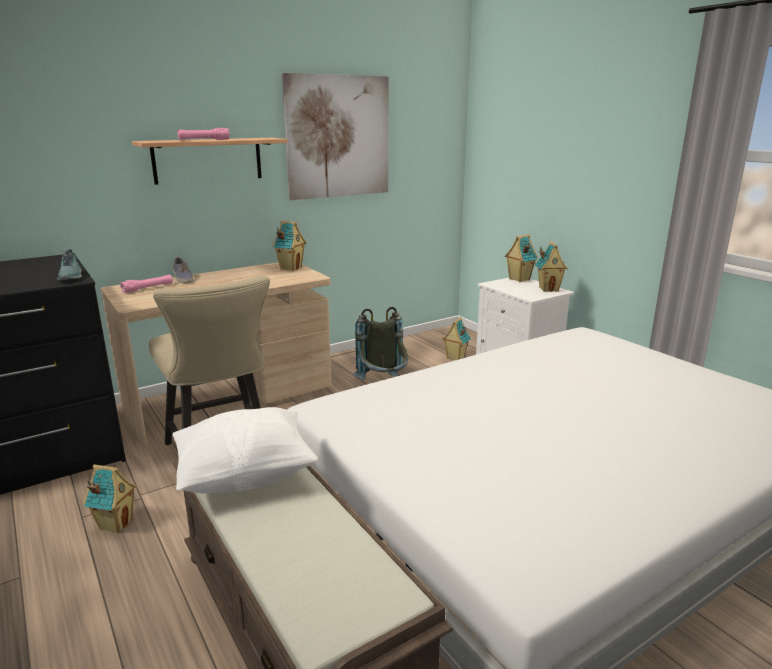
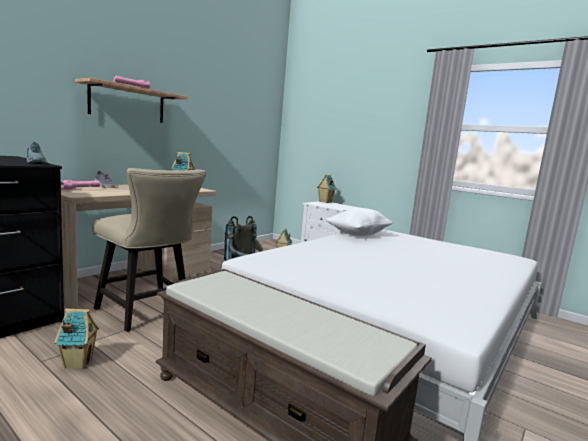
camera: 20 degrees left, 10 degrees down
white pillow [173,407,318,493] -> white pillow moved to [325,208,393,236]
picture [282,73,388,200] -> none
toy house [535,241,568,292] -> none

